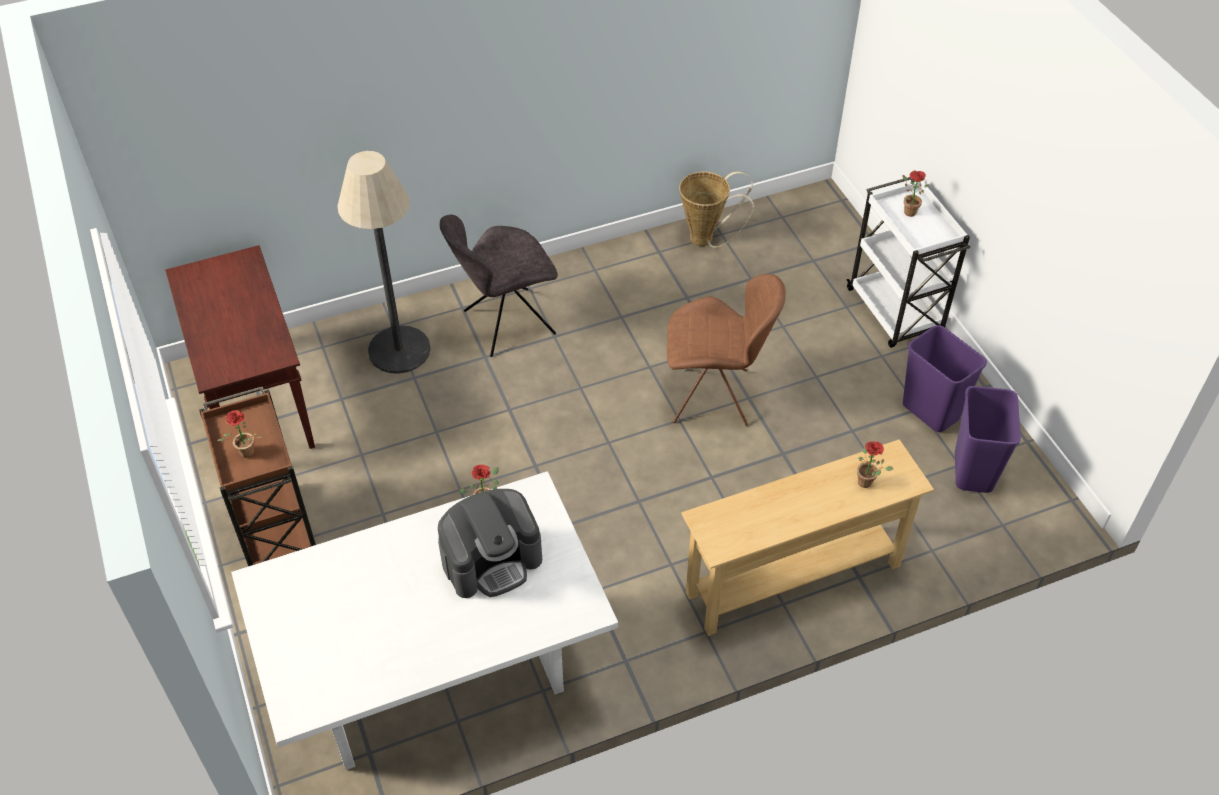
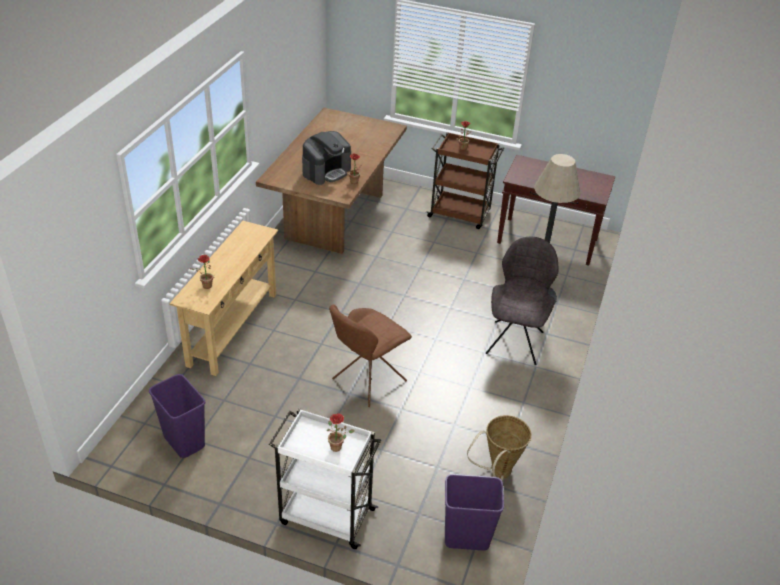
camera: 130 degrees right, 10 degrees down
white dining table [231,471,618,770] -> brown dining table [256,108,407,254]
coffee machine [438,489,542,598] -> coffee machine turned 150 degrees counterclockwise [302,131,351,185]
purple trash can [903,325,987,432] -> purple trash can moved to [445,474,504,551]

